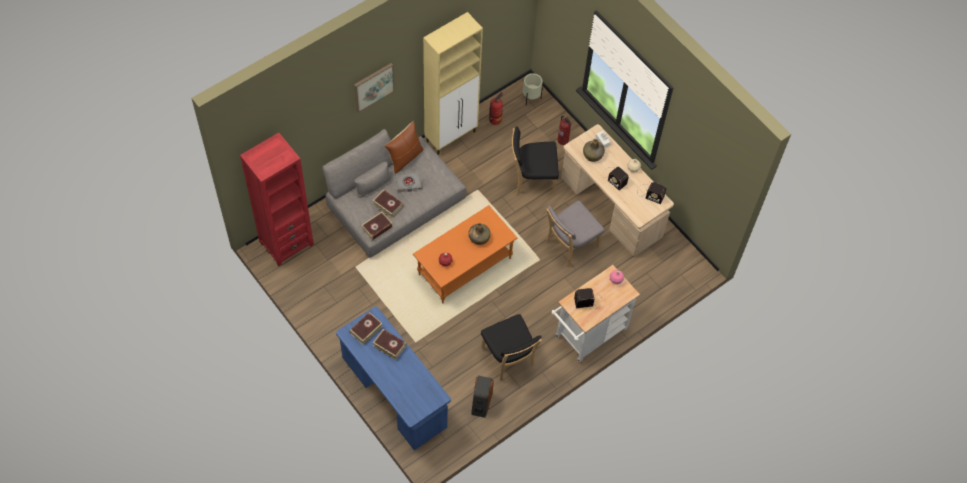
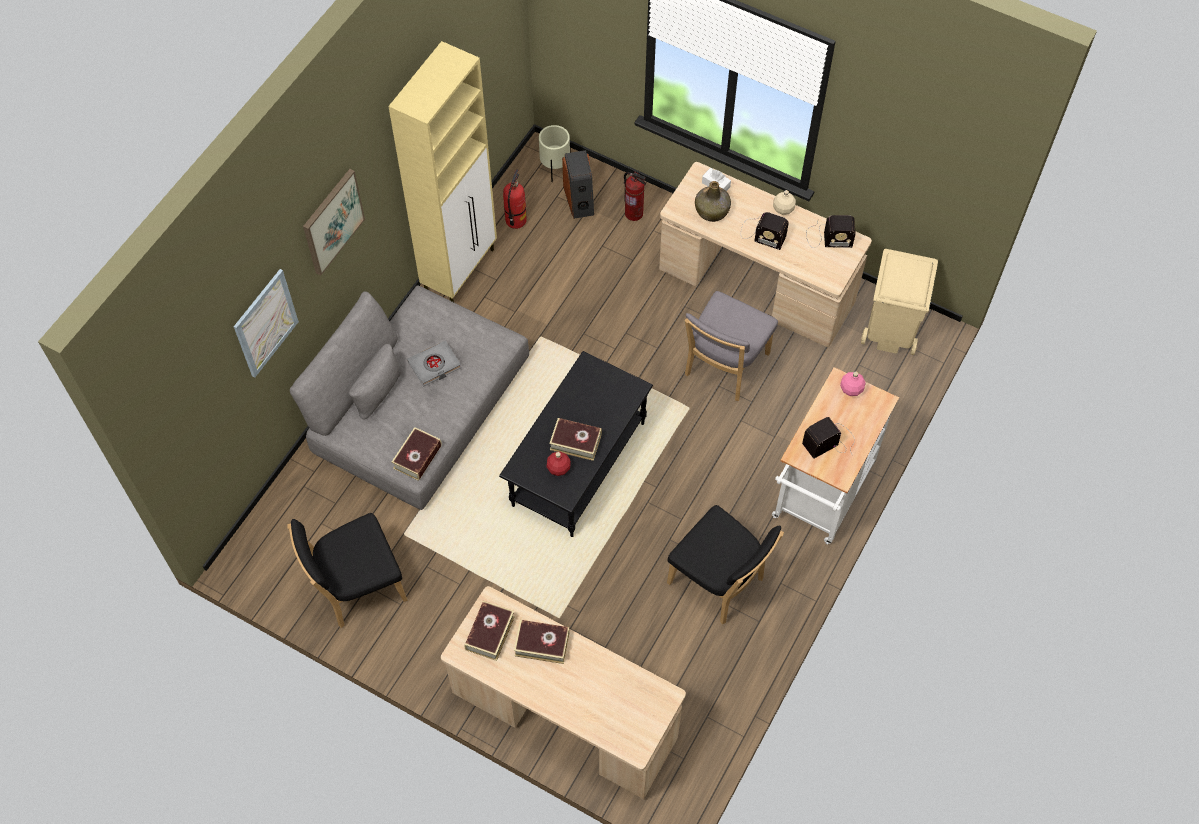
camera: 20 degrees left, 0 degrees up
red bookcase [240,133,314,266] -> none
blue desk [336,306,451,450] -> beige desk [441,586,686,799]
book [373,190,403,218] -> book moved to [549,418,602,461]
brown pillow [384,121,424,174] -> none
orange coffee table [413,205,517,303] -> black coffee table [499,351,653,537]
green bottle [468,223,491,245] -> none
speaker [471,375,494,418] -> speaker moved to [562,150,594,219]
black chair [512,126,559,195] -> black chair moved to [287,513,407,628]
none -> picture [234,269,299,378]
none -> beige trash can [861,249,938,355]

